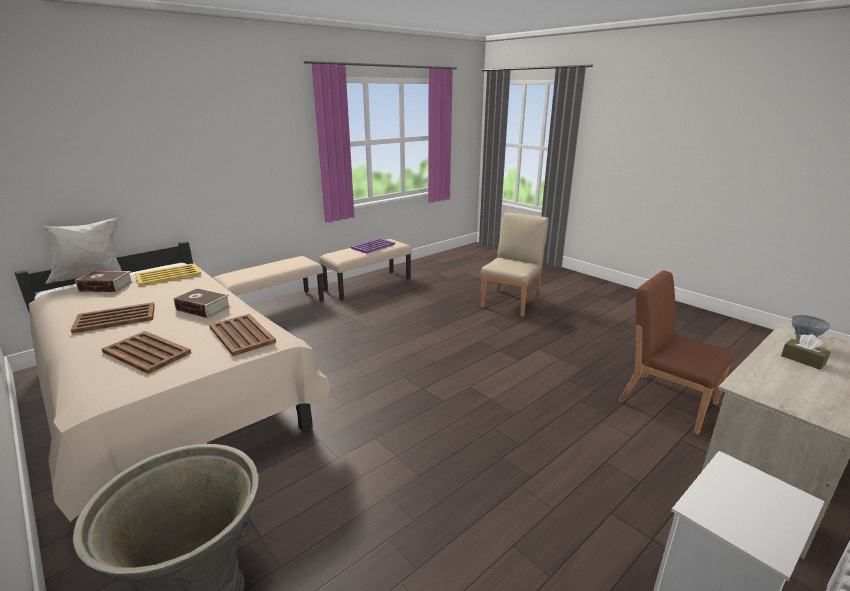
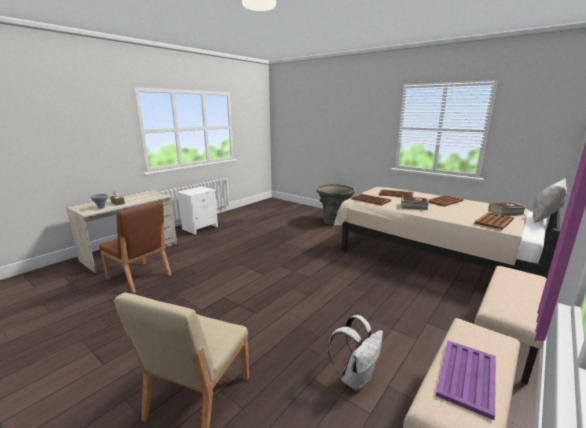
camera: 170 degrees right, 5 degrees down
yellow tray [135,263,201,286] -> brown tray [475,212,514,230]
none -> white backpack [328,315,383,391]

